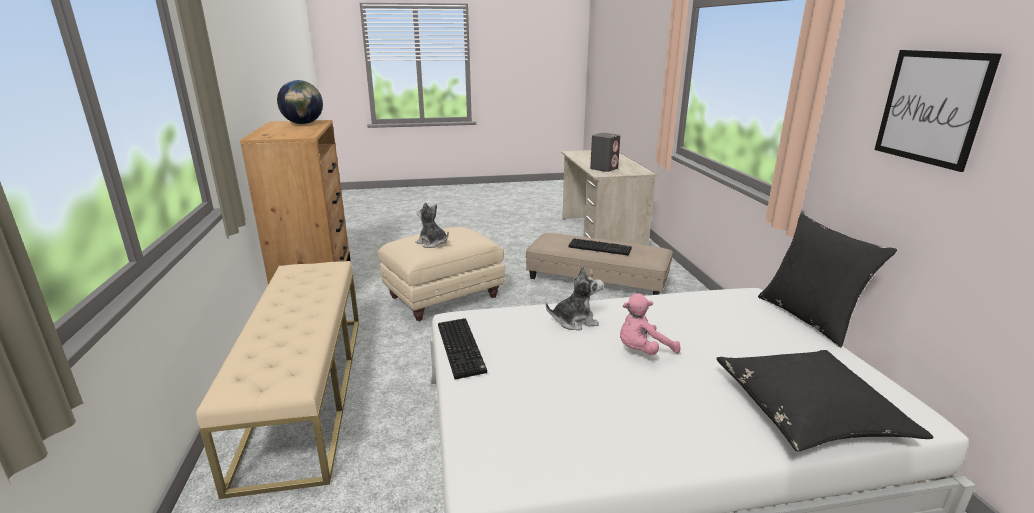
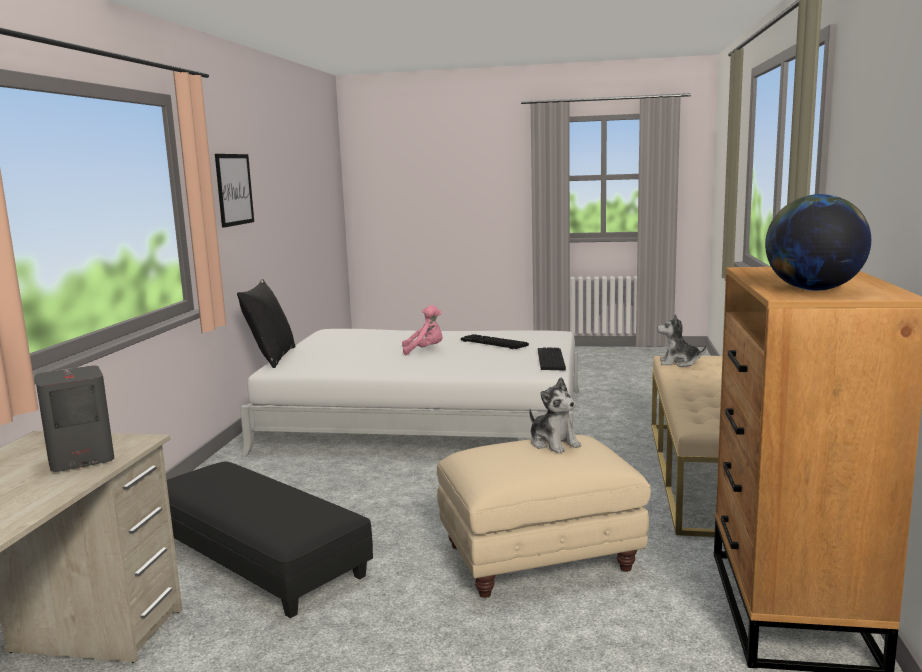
camera: 160 degrees left, 10 degrees down
beige ottoman [526,233,673,295] -> black ottoman [167,461,373,618]
plush toy [546,266,604,330] -> plush toy moved to [657,314,707,367]
keyboard [568,238,632,255] -> keyboard moved to [461,334,529,349]
black pillow [716,350,933,451] -> none

